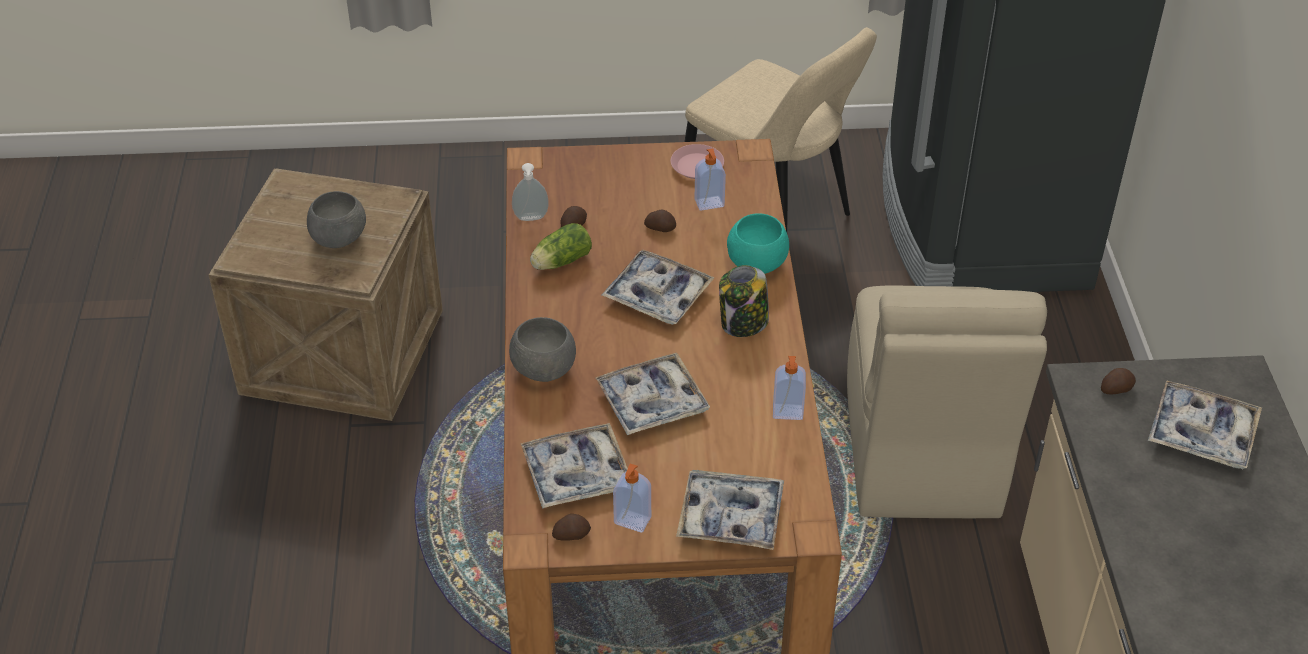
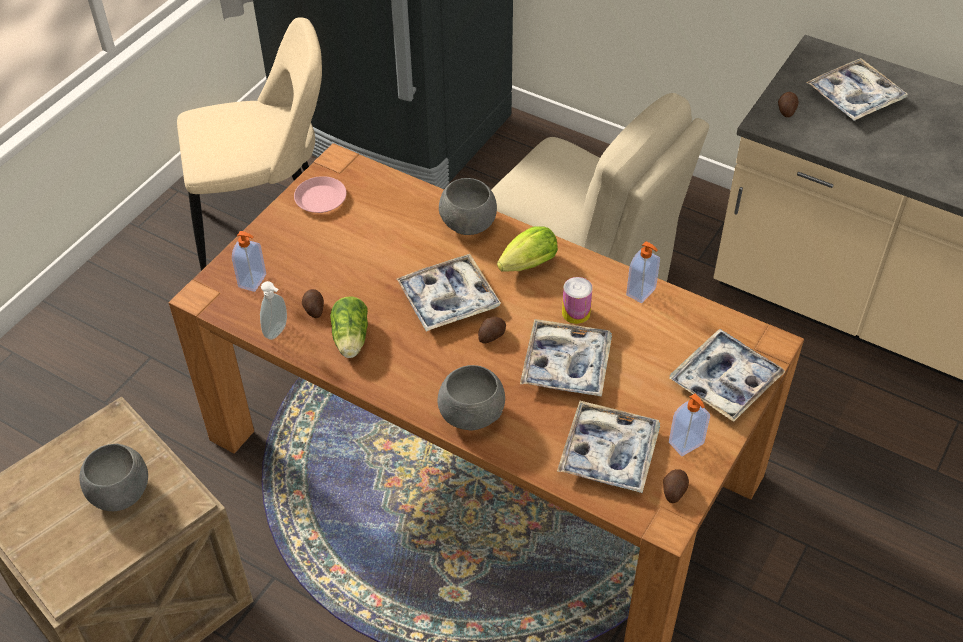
camera: 55 degrees left, 5 degrees up
potato [644,209,676,232] -> potato moved to [478,317,506,343]
soap dispenser [695,149,726,211] -> soap dispenser moved to [232,231,266,292]
jar [719,265,769,337] -> lettuce [497,227,558,272]
turquoise bowl [727,213,789,274] -> grey bowl [439,178,497,235]
none -> can [562,277,593,324]

